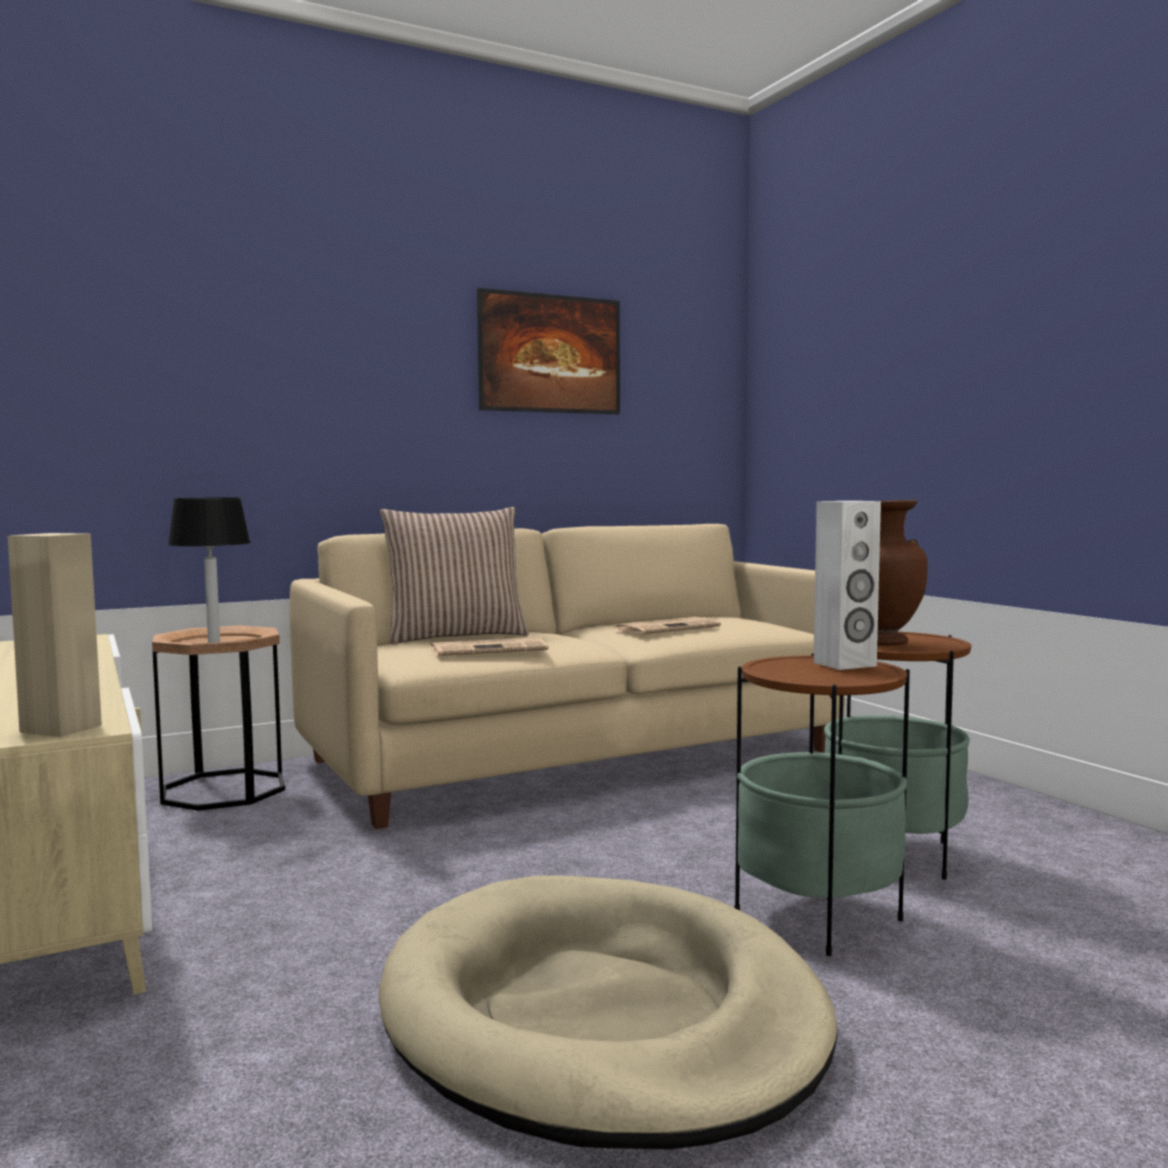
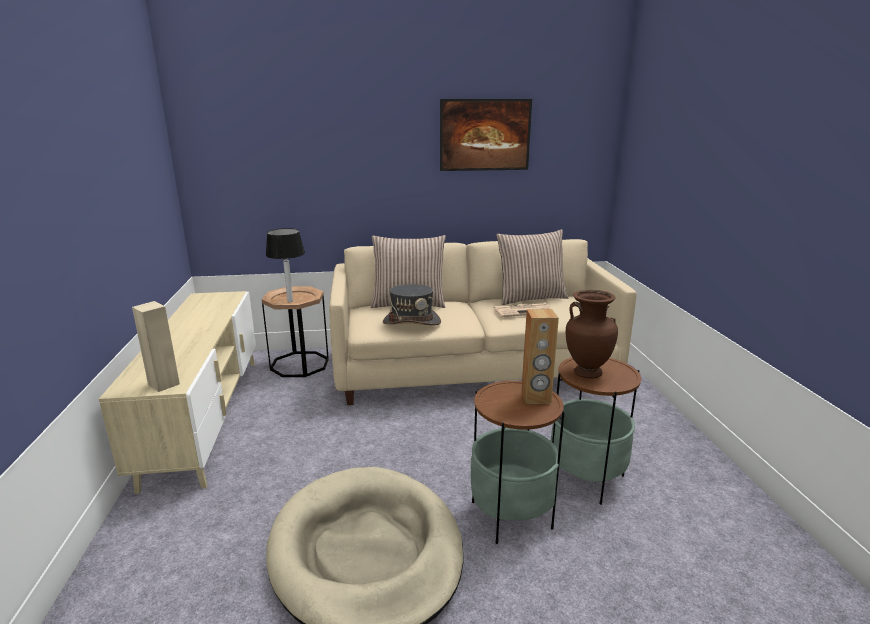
camera: 20 degrees right, 15 degrees up
newspaper [431,637,548,656] -> grey hat [383,284,441,325]
white speaker [814,501,881,670] -> brown speaker [521,309,559,404]
none -> pillow [496,229,568,305]

